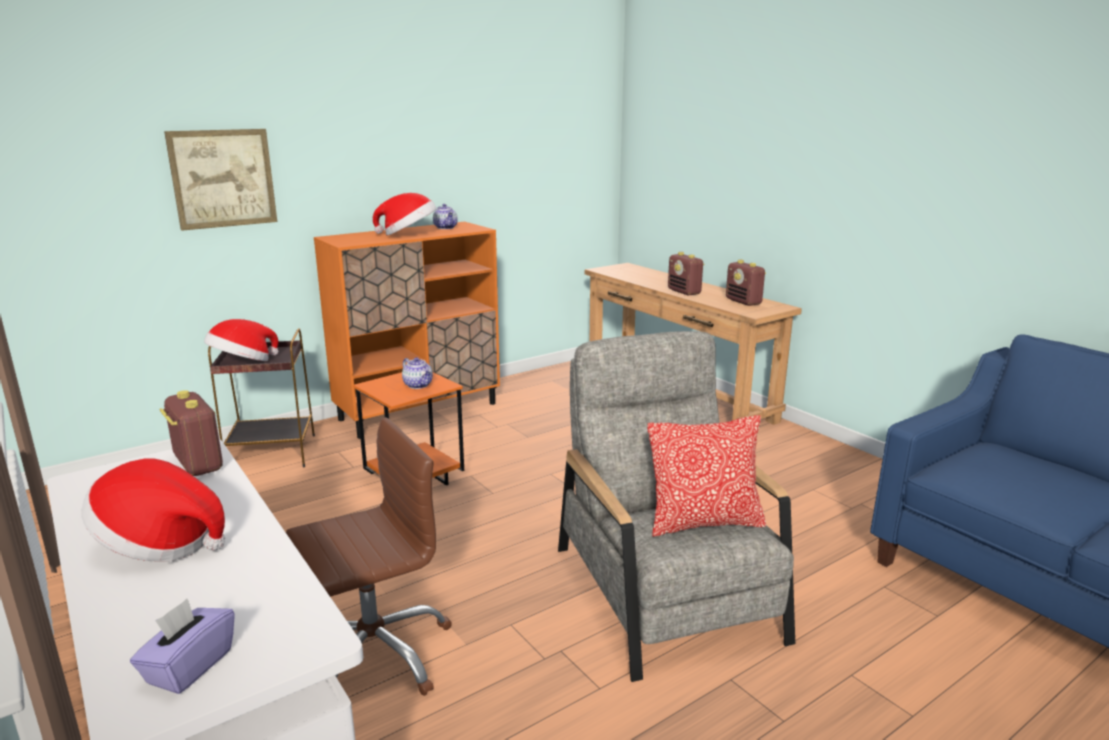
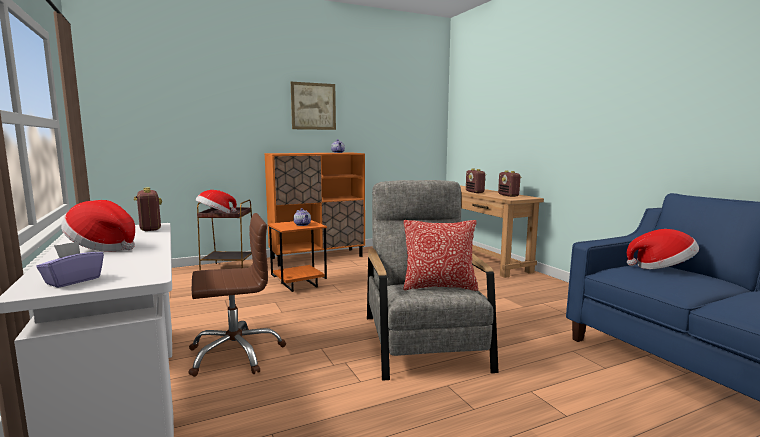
camera: 10 degrees right, 10 degrees down
picture [164,129,277,231] -> picture moved to [291,82,336,130]
hat [373,193,437,236] -> hat moved to [627,229,699,269]

